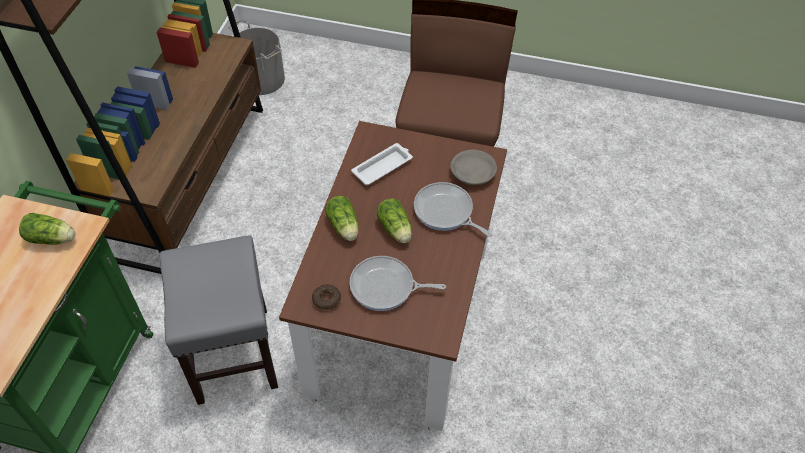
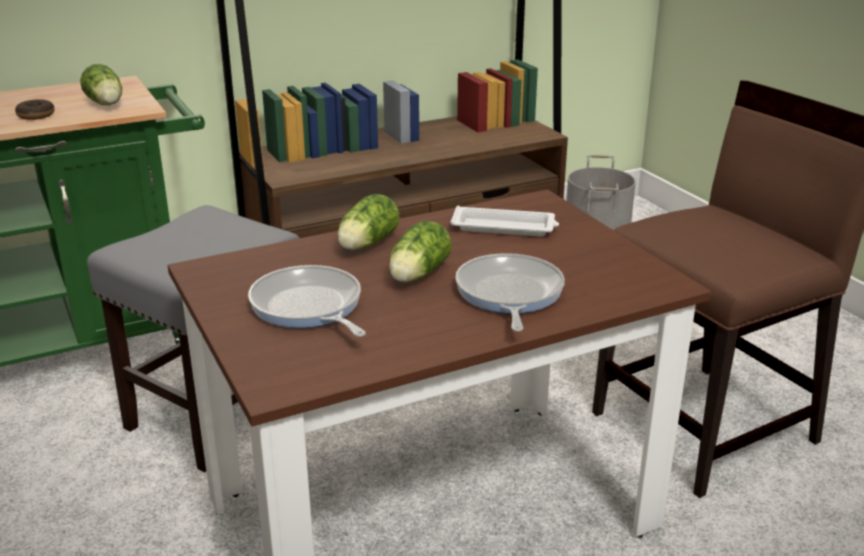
camera: 50 degrees right, 25 degrees down
donut [312,284,341,310] -> donut moved to [15,99,55,120]
grey bowl [450,150,497,185] -> none

